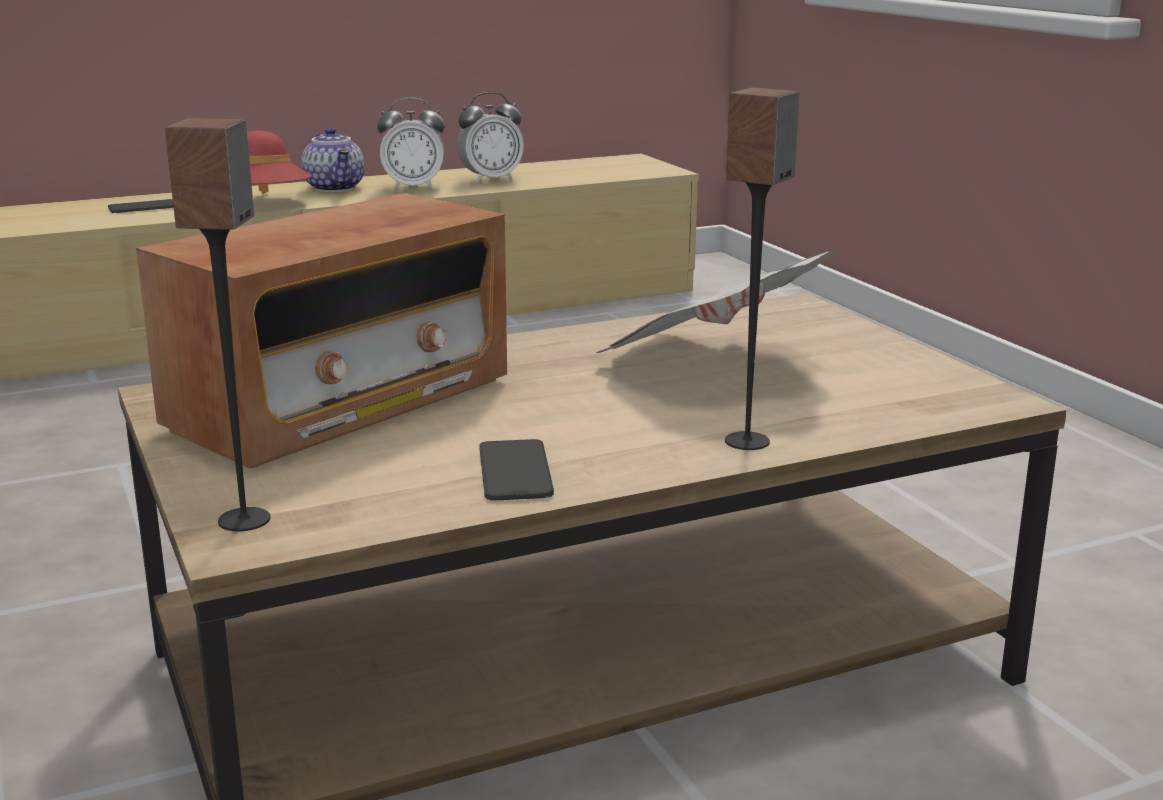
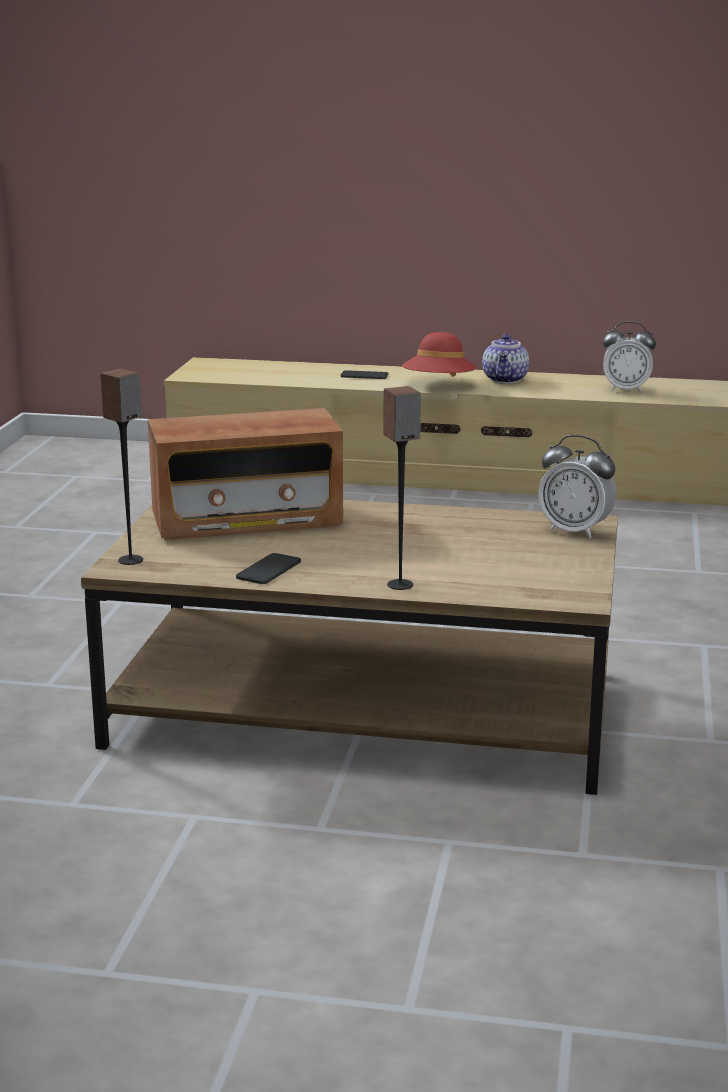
camera: 35 degrees right, 0 degrees up
alarm clock [377,97,445,190] -> alarm clock moved to [538,435,617,539]
newspaper [596,251,837,353] -> none

